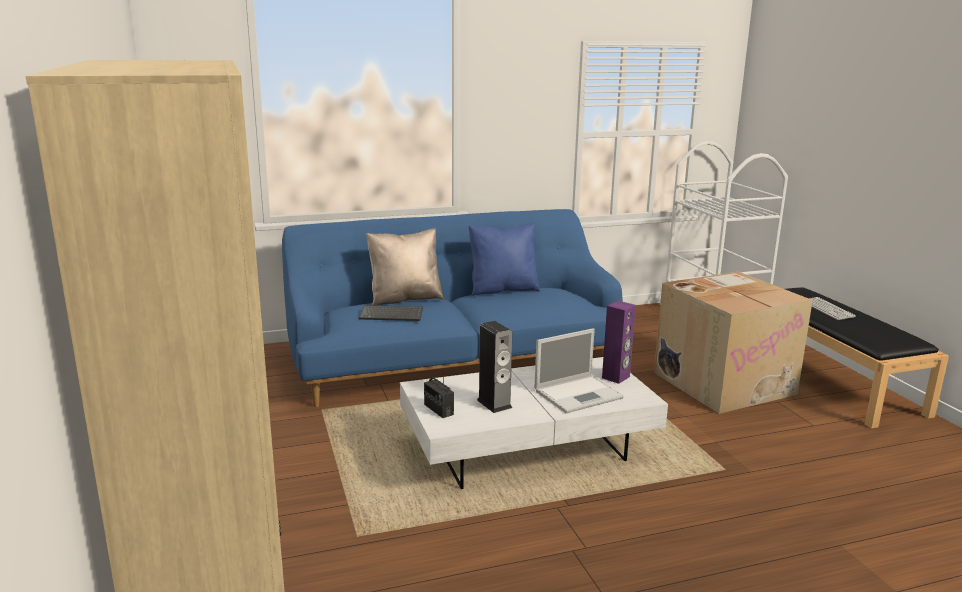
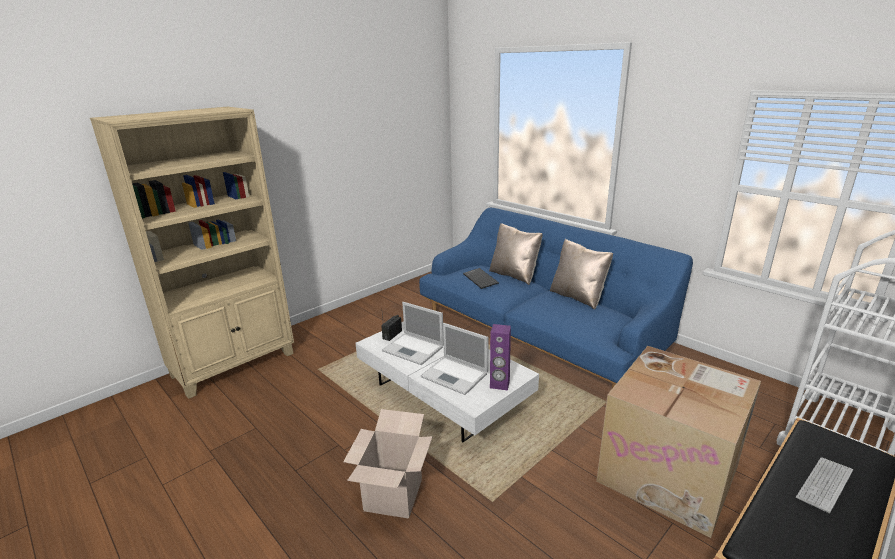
camera: 65 degrees right, 5 degrees up
blue pillow [469,223,540,296] -> beige pillow [550,239,613,310]
speaker [477,321,512,413] -> laptop [382,302,444,365]
none -> cardboard box [343,409,433,519]

